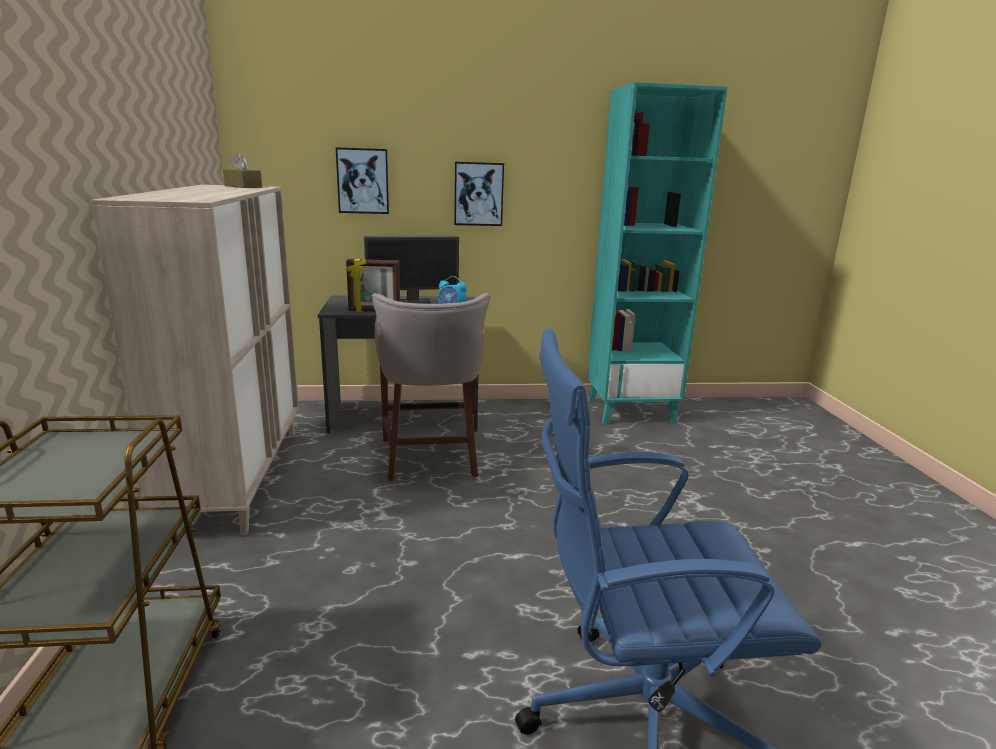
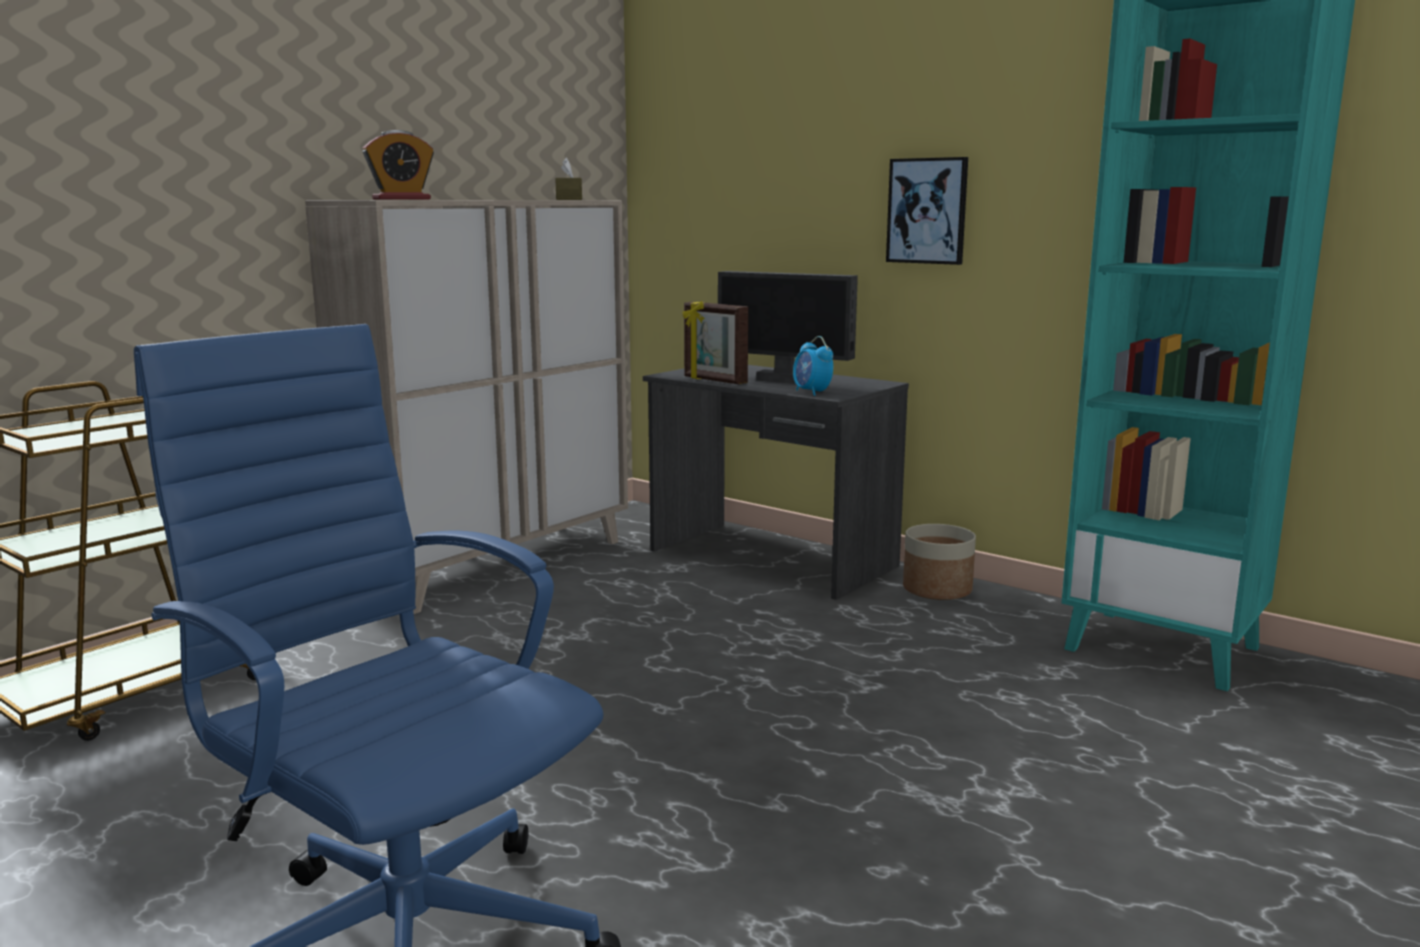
camera: 45 degrees right, 5 degrees down
picture [336,147,389,214] -> none
grey stool [372,293,491,481] -> none
none -> alarm clock [362,130,434,200]
none -> planter [903,524,976,600]

